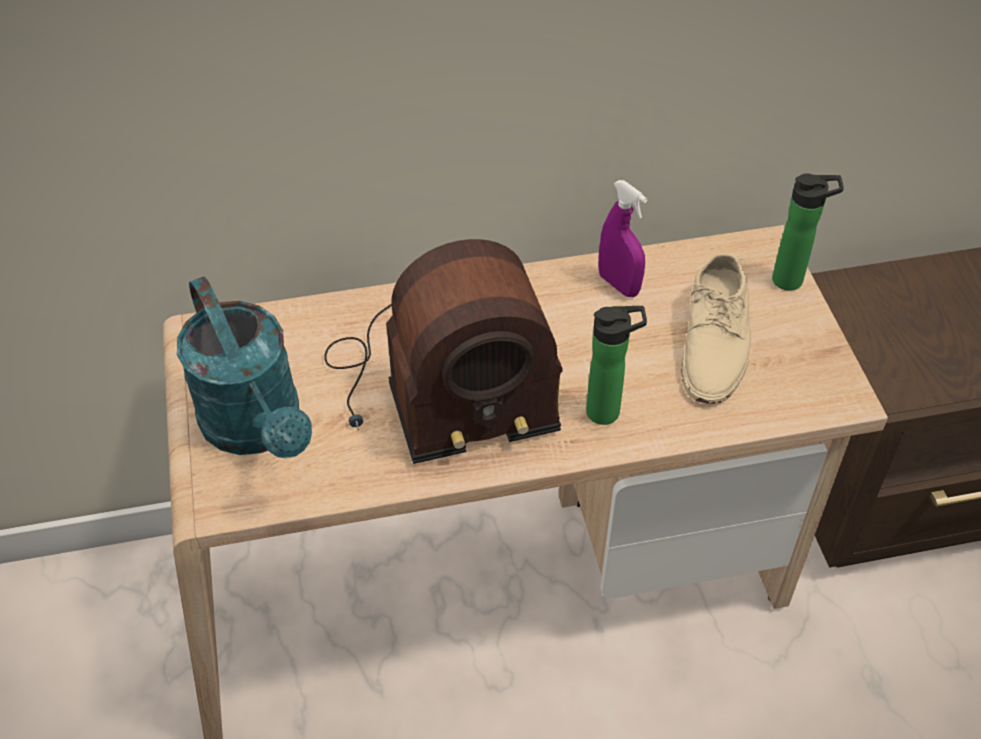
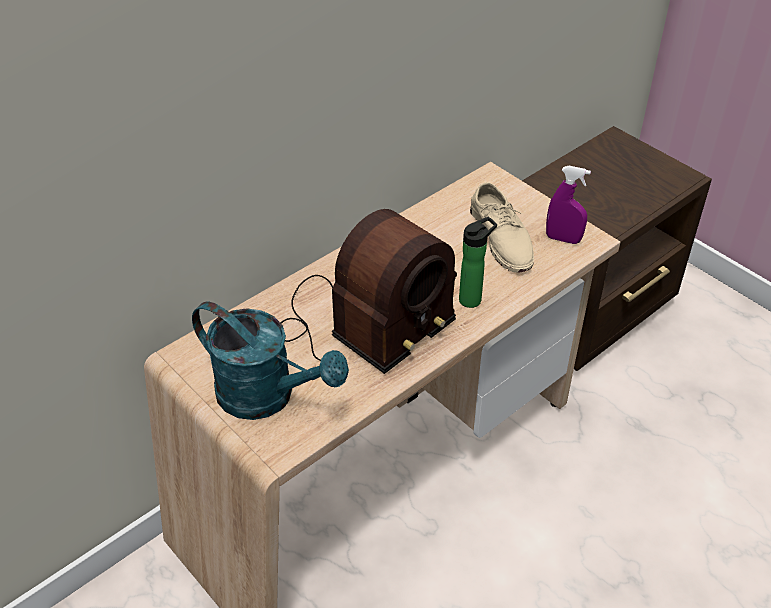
camera: 30 degrees left, 5 degrees down
purple spray bottle [598,180,647,297] -> purple spray bottle moved to [546,166,591,244]
bottle [772,173,844,291] -> none

